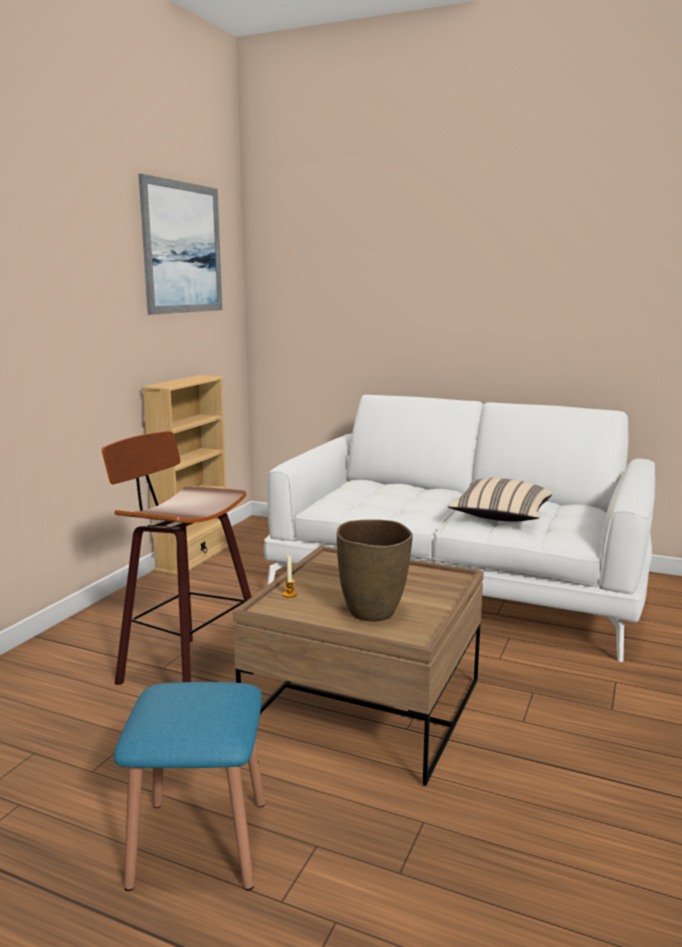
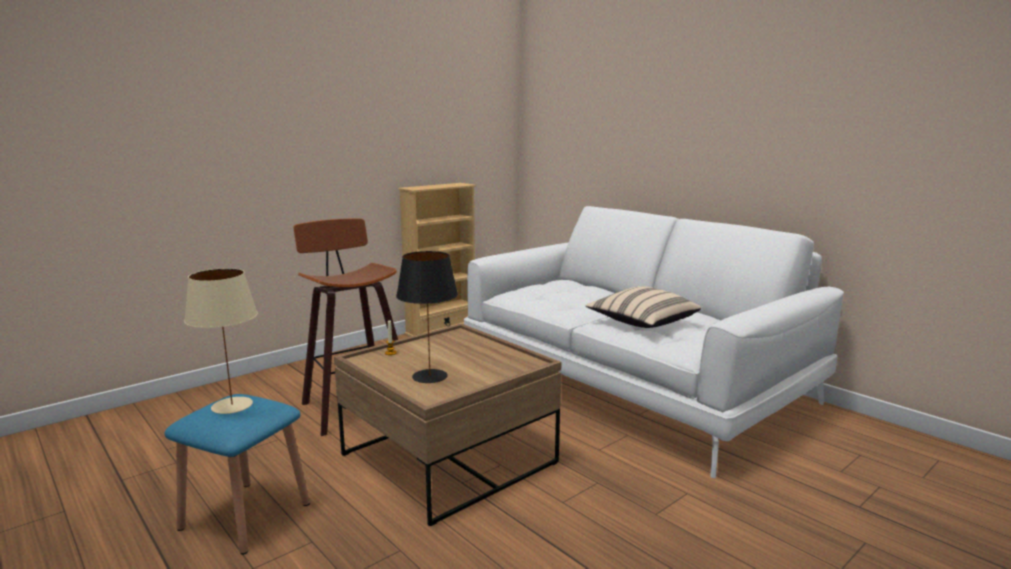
camera: 25 degrees right, 0 degrees up
picture [139,174,222,315] -> none
brown vase [337,519,413,622] -> black table lamp [396,251,458,383]
none -> beige table lamp [184,268,258,414]

